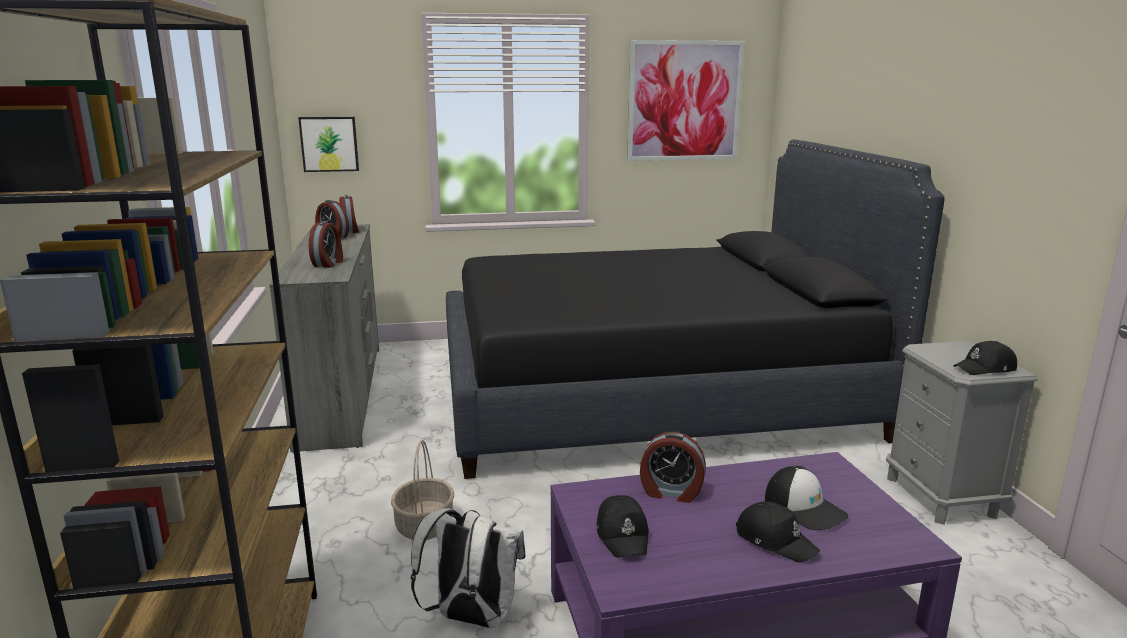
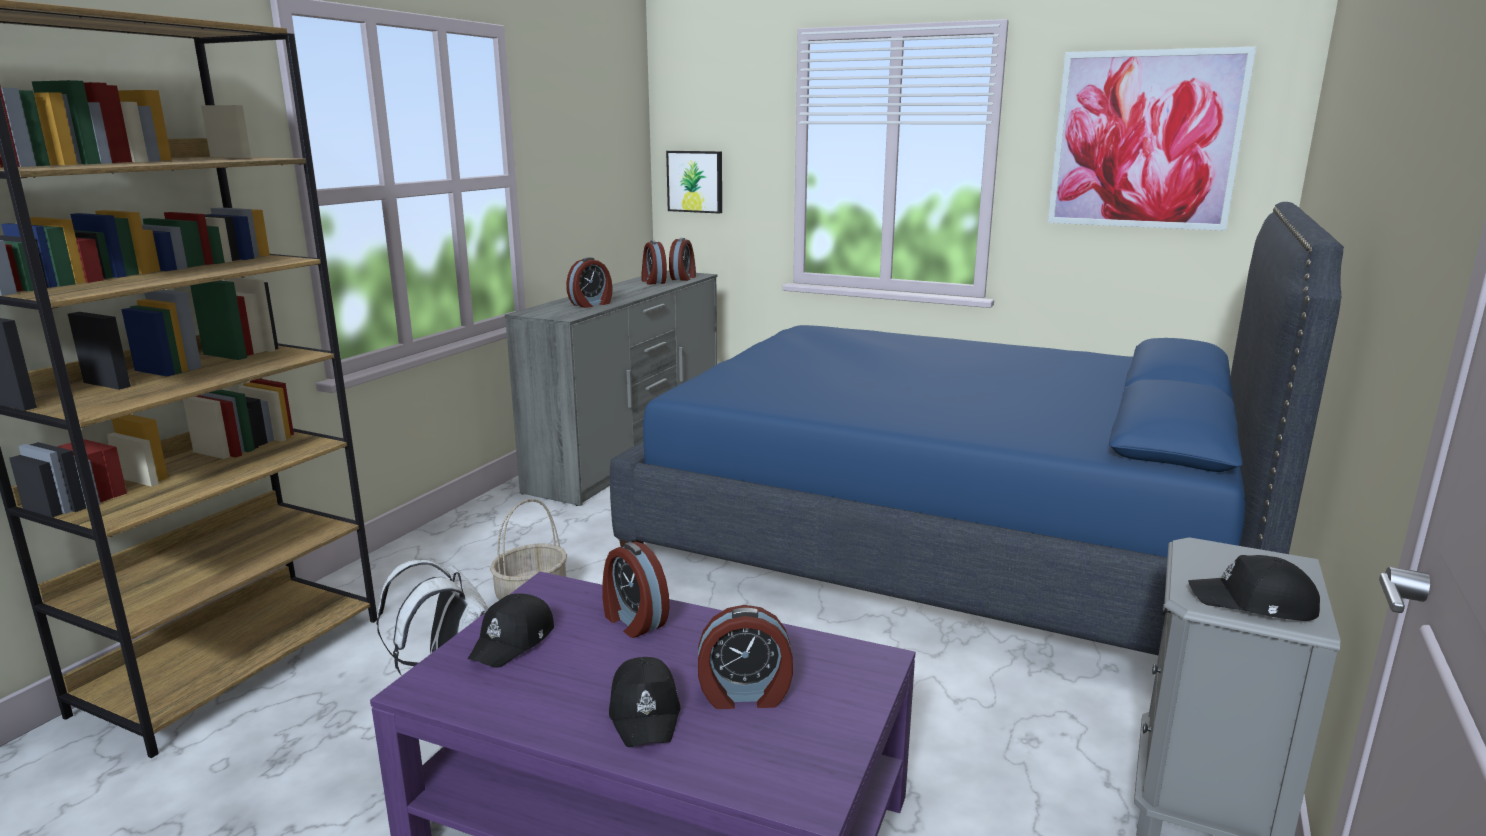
camera: 35 degrees right, 0 degrees up
black bed [446,139,944,479] -> blue bed [610,202,1344,655]
cap [765,466,849,530] -> alarm clock [698,605,793,709]

